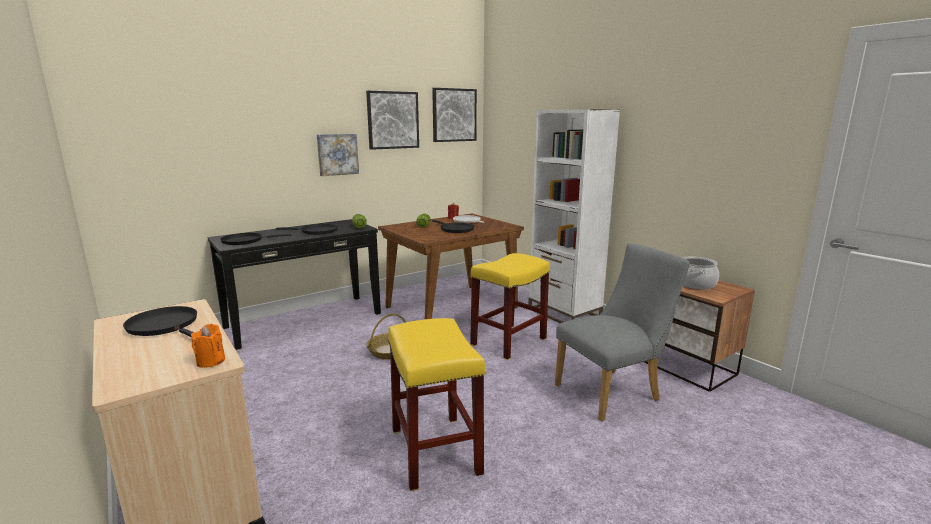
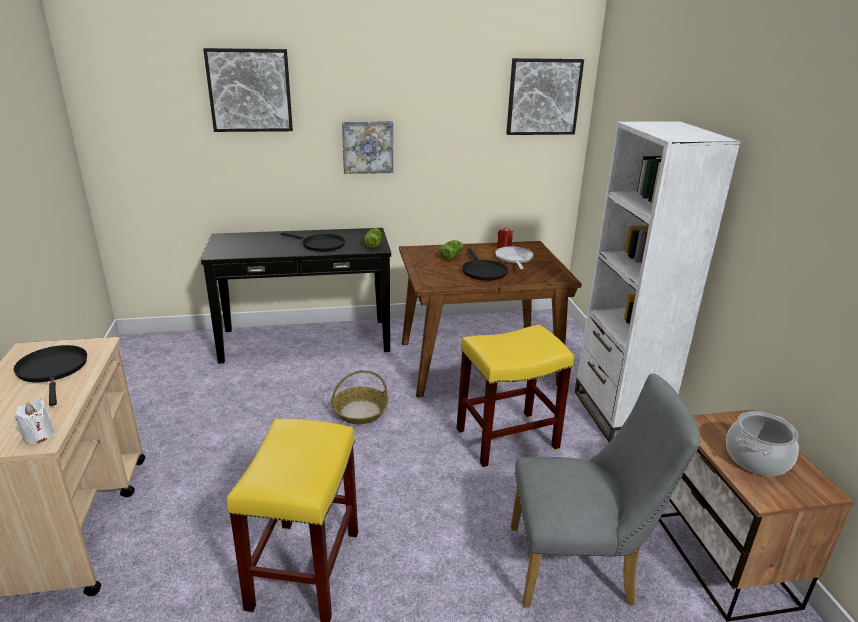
camera: 25 degrees right, 10 degrees up
orange candle [191,324,225,368] -> white candle [15,399,55,444]
black frying pan [220,233,291,245] -> none
picture [366,91,419,150] -> picture moved to [203,48,293,132]

